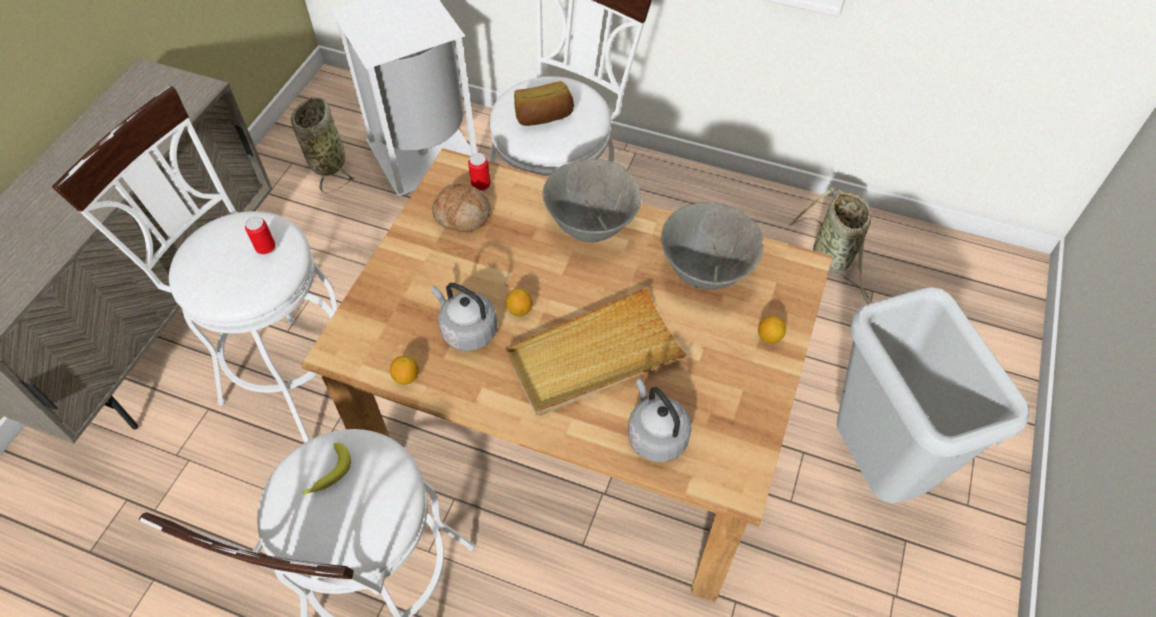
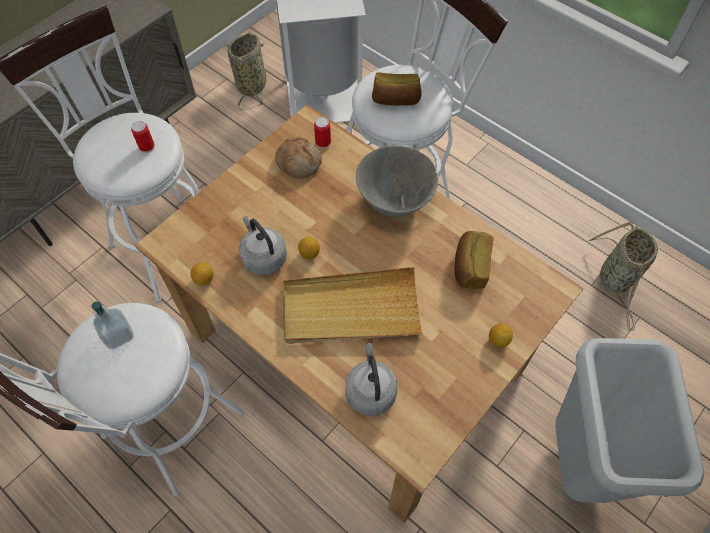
camera: 20 degrees right, 5 degrees up
banana [302,443,351,495] -> soap dispenser [92,301,134,349]
grey bowl [661,202,764,290] -> bread [455,231,494,289]

